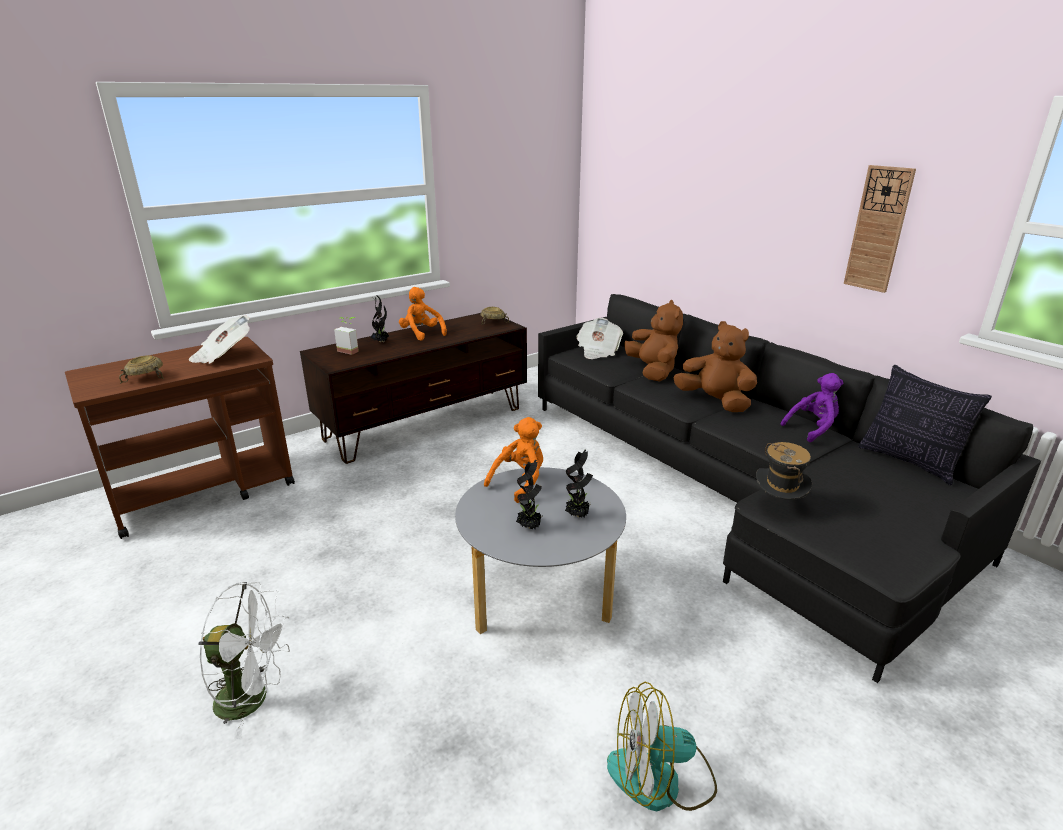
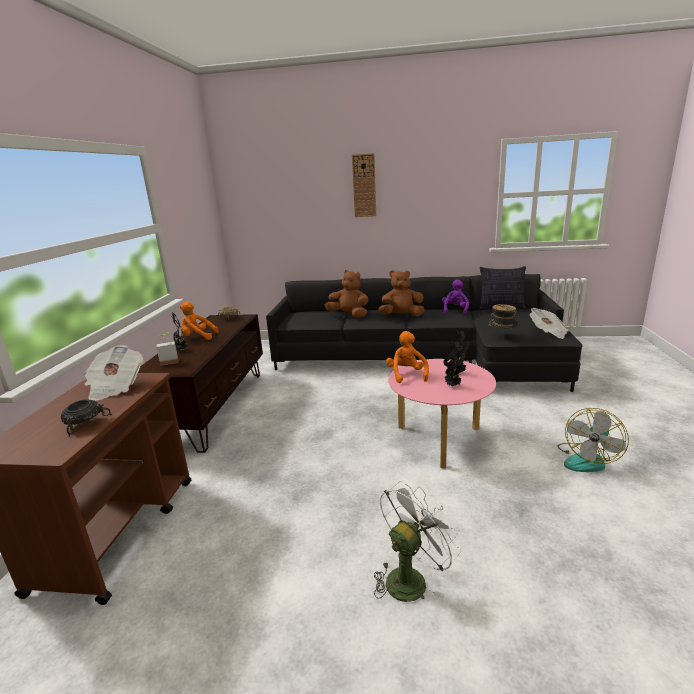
camera: 45 degrees left, 5 degrees down
beige bowl [119,355,164,384] -> black bowl [61,400,112,437]
grey coffee table [455,467,626,634] -> pink coffee table [388,359,496,468]
newspaper [576,318,623,359] -> newspaper moved to [529,308,569,339]
wall clock [844,165,916,293] -> wall clock moved to [352,153,376,217]

